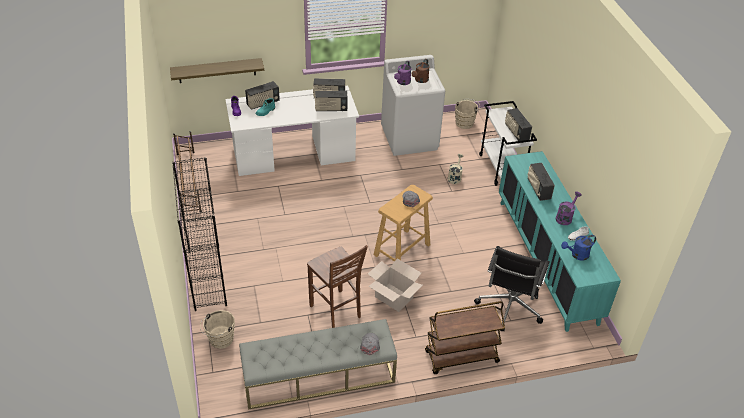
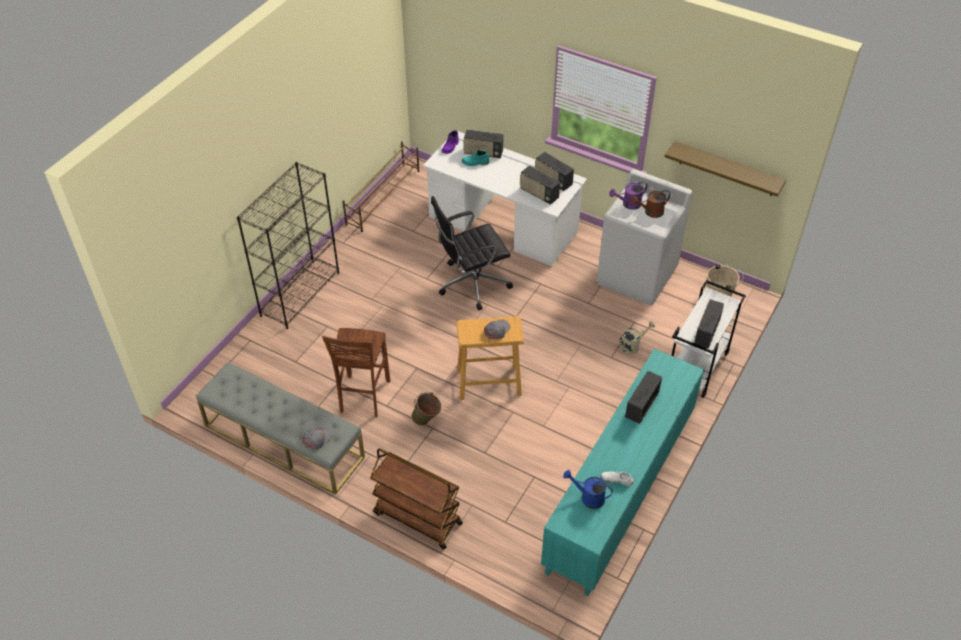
camera: 45 degrees right, 5 degrees up
shelf [170,58,264,83] -> shelf moved to [664,141,787,196]
beige bucket [200,310,235,349] -> none
cardboard box [368,259,423,312] -> green bucket [412,392,441,425]
black office chair [474,246,550,331] -> black office chair moved to [431,196,513,310]
purple watering can [556,192,582,225] -> none

